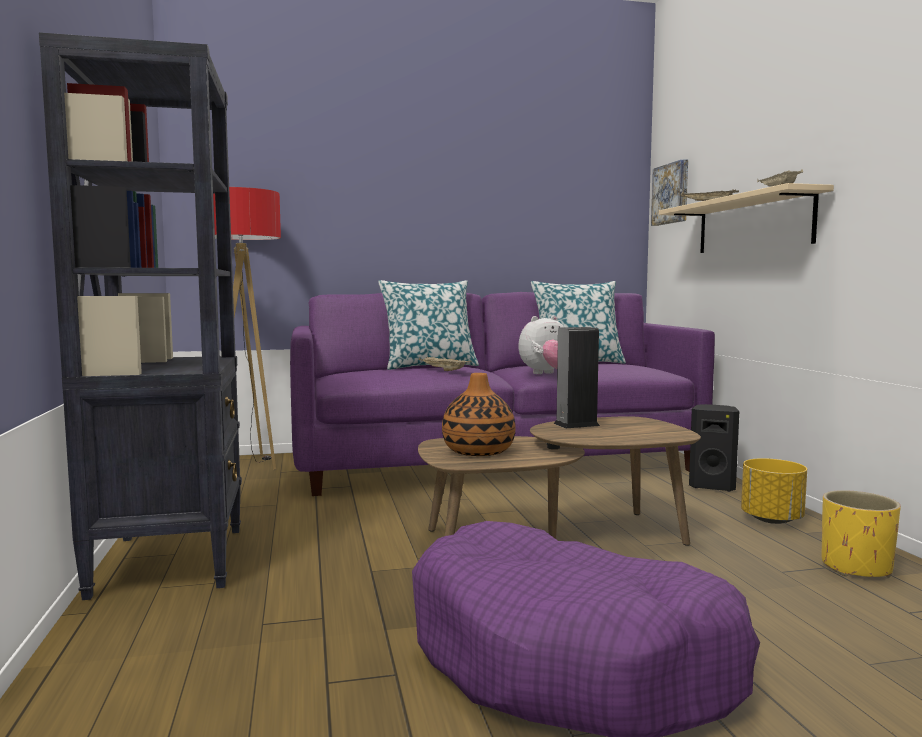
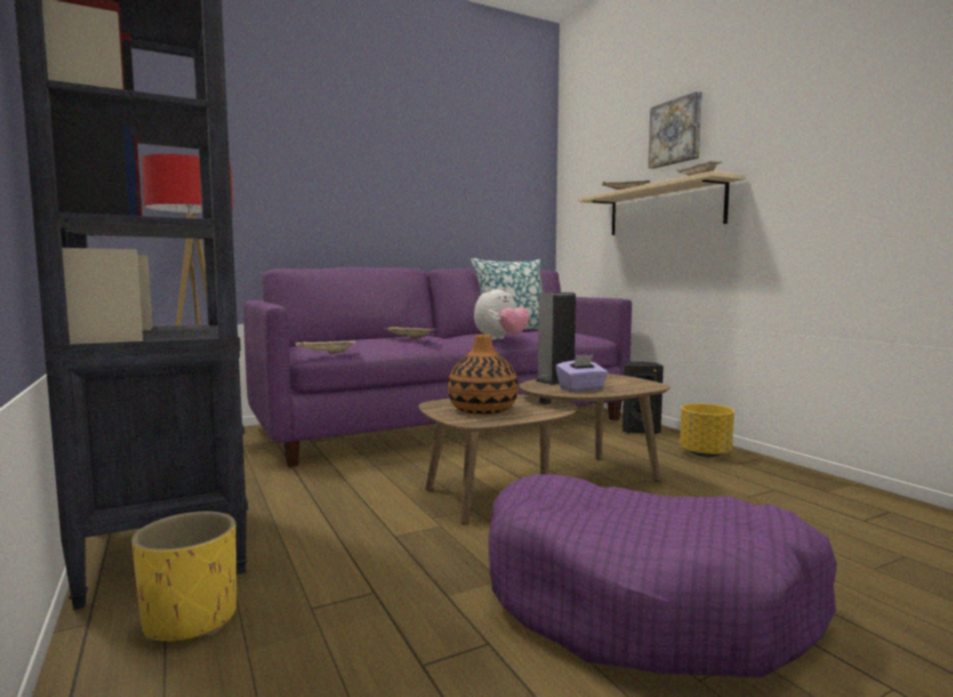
camera: 15 degrees left, 0 degrees up
pillow [378,280,479,370] -> none
picture [651,159,688,226] -> picture moved to [648,91,702,169]
yellow planter [822,490,901,578] -> yellow planter moved to [132,511,237,642]
none -> beige tray [295,339,357,354]
none -> purple tissue box [556,354,608,392]

